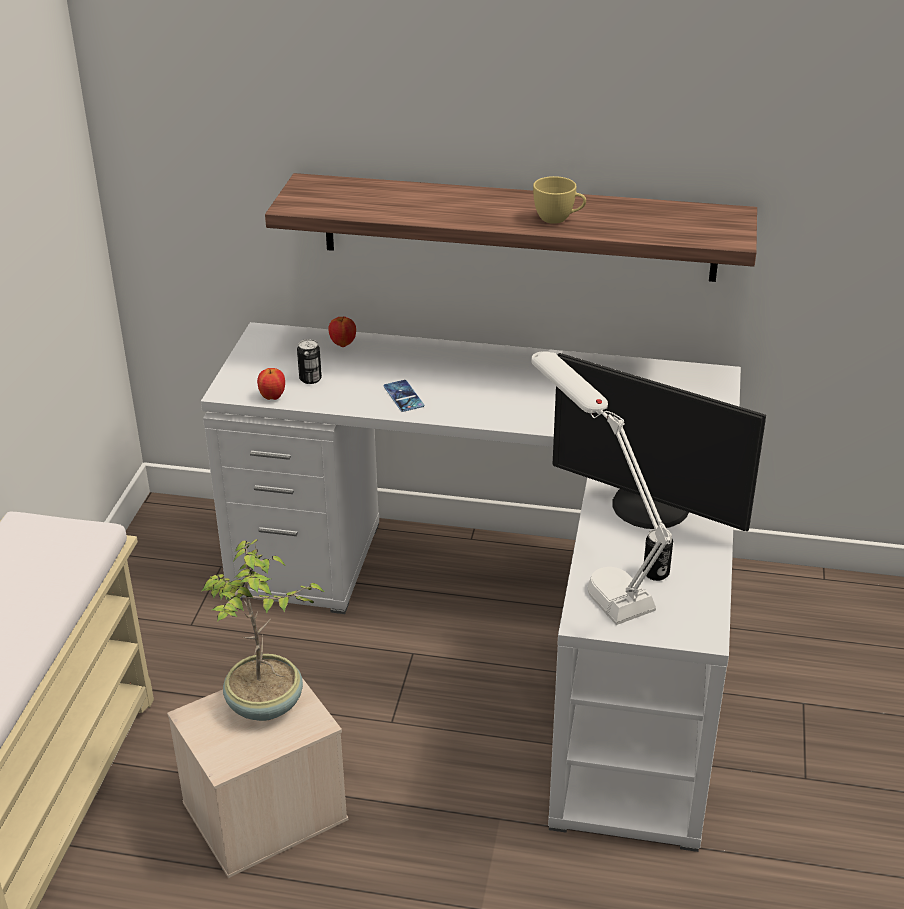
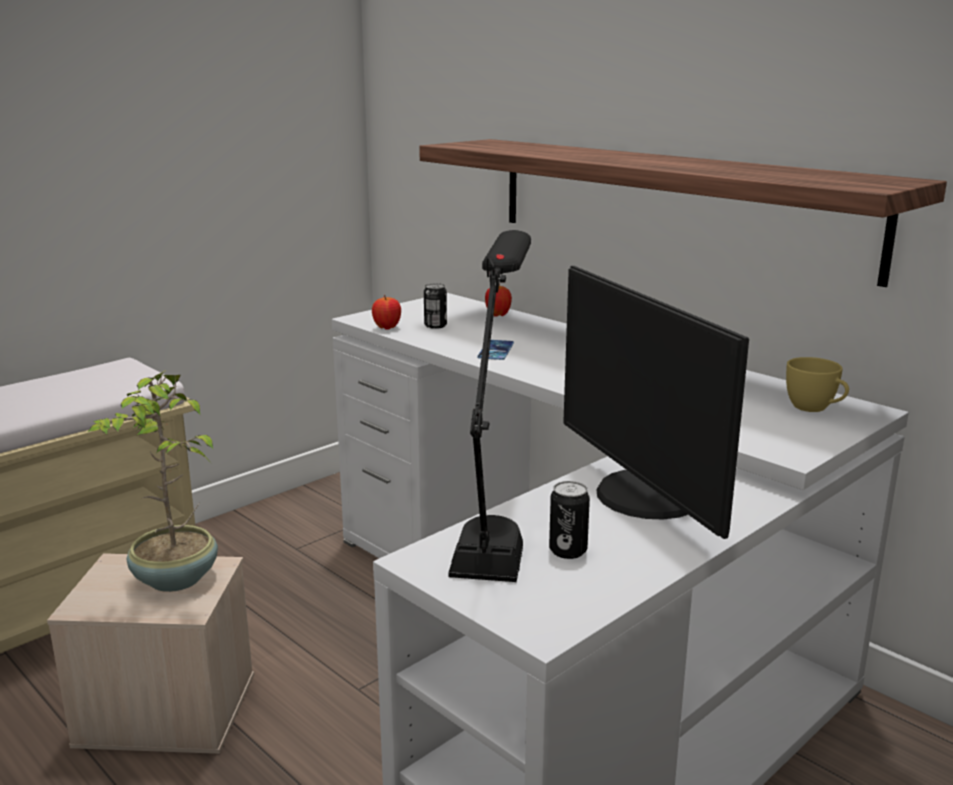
camera: 35 degrees right, 15 degrees down
white table lamp [531,351,672,625] -> black table lamp [449,230,531,582]
yellow cup [533,176,586,224] -> yellow cup moved to [786,357,849,412]

